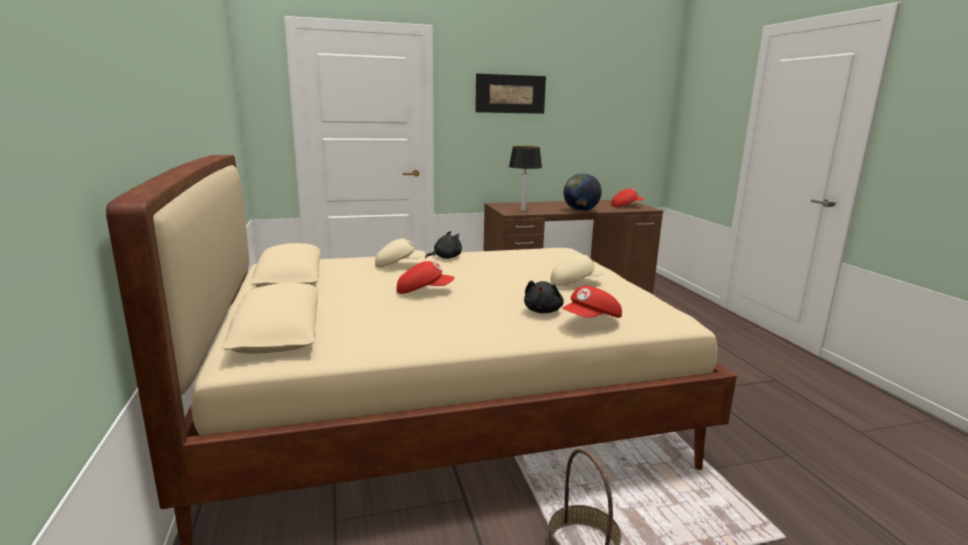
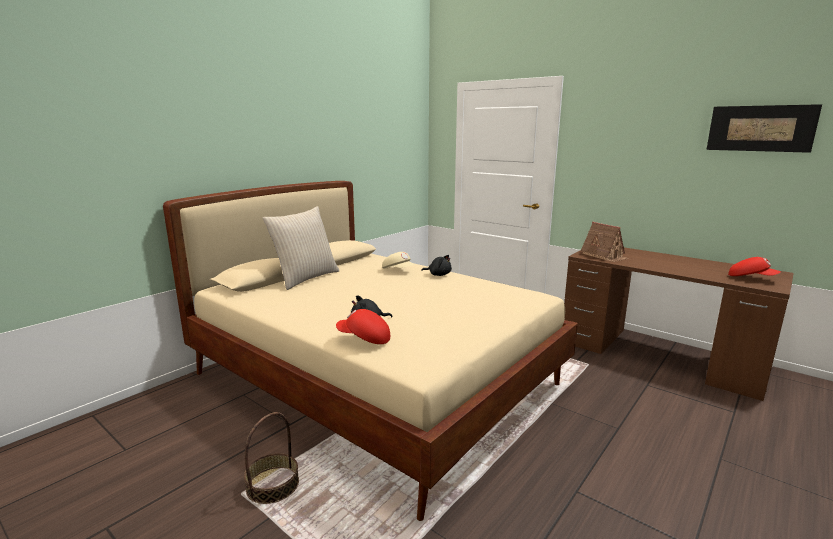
camera: 55 degrees right, 0 degrees up
red cap [397,261,455,294] -> none
picture [475,74,546,114] -> picture moved to [706,104,822,153]
table lamp [509,146,542,211] -> toy house [581,222,629,262]
beige cap [550,254,605,286] -> none
globe [564,173,602,211] -> none
none -> beige pillow [263,206,340,290]

